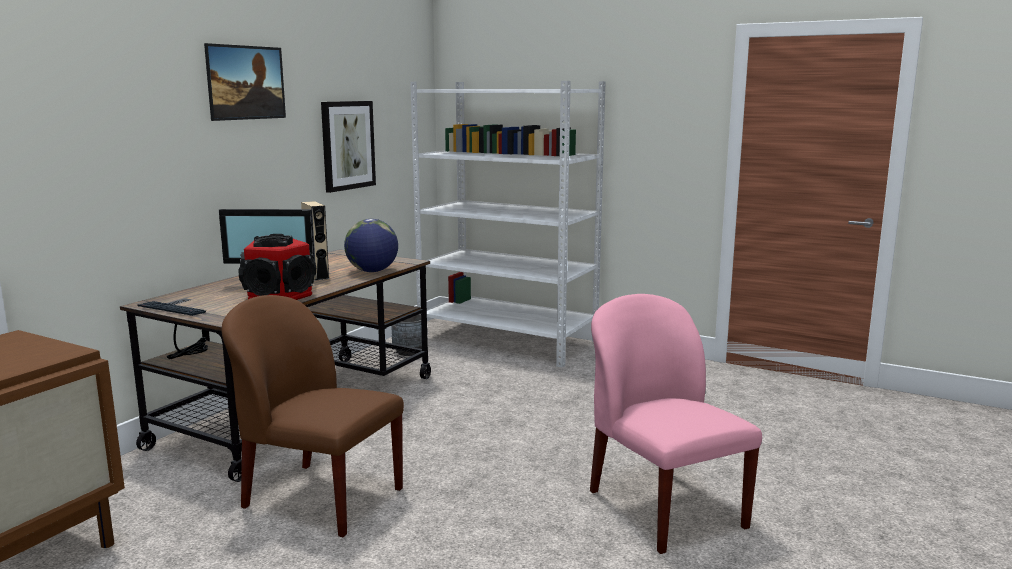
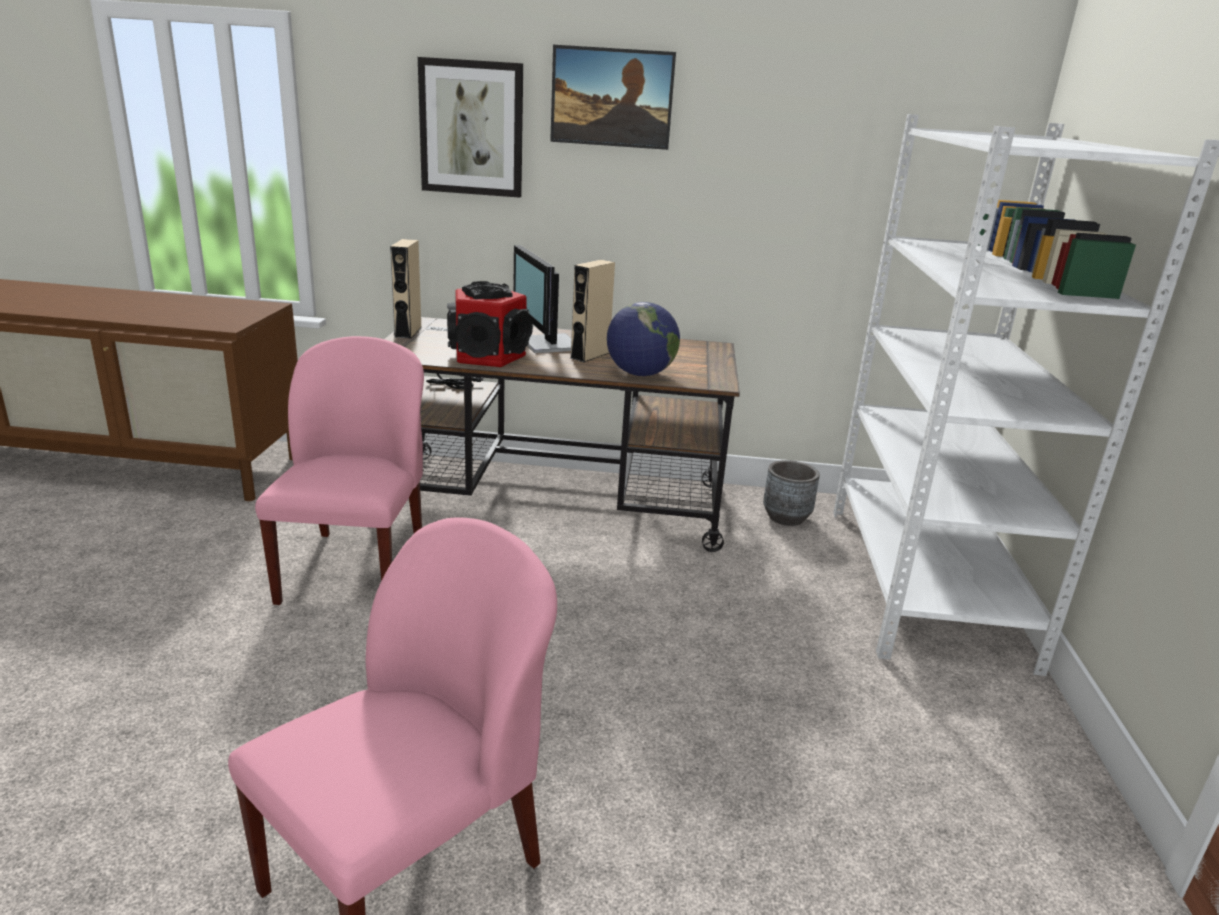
camera: 65 degrees right, 10 degrees up
keyboard [137,301,206,316] -> beige speaker [390,239,422,338]
brown chair [222,295,404,537] -> pink chair [255,336,424,605]
picture [321,101,376,193] -> picture moved to [418,57,523,198]

